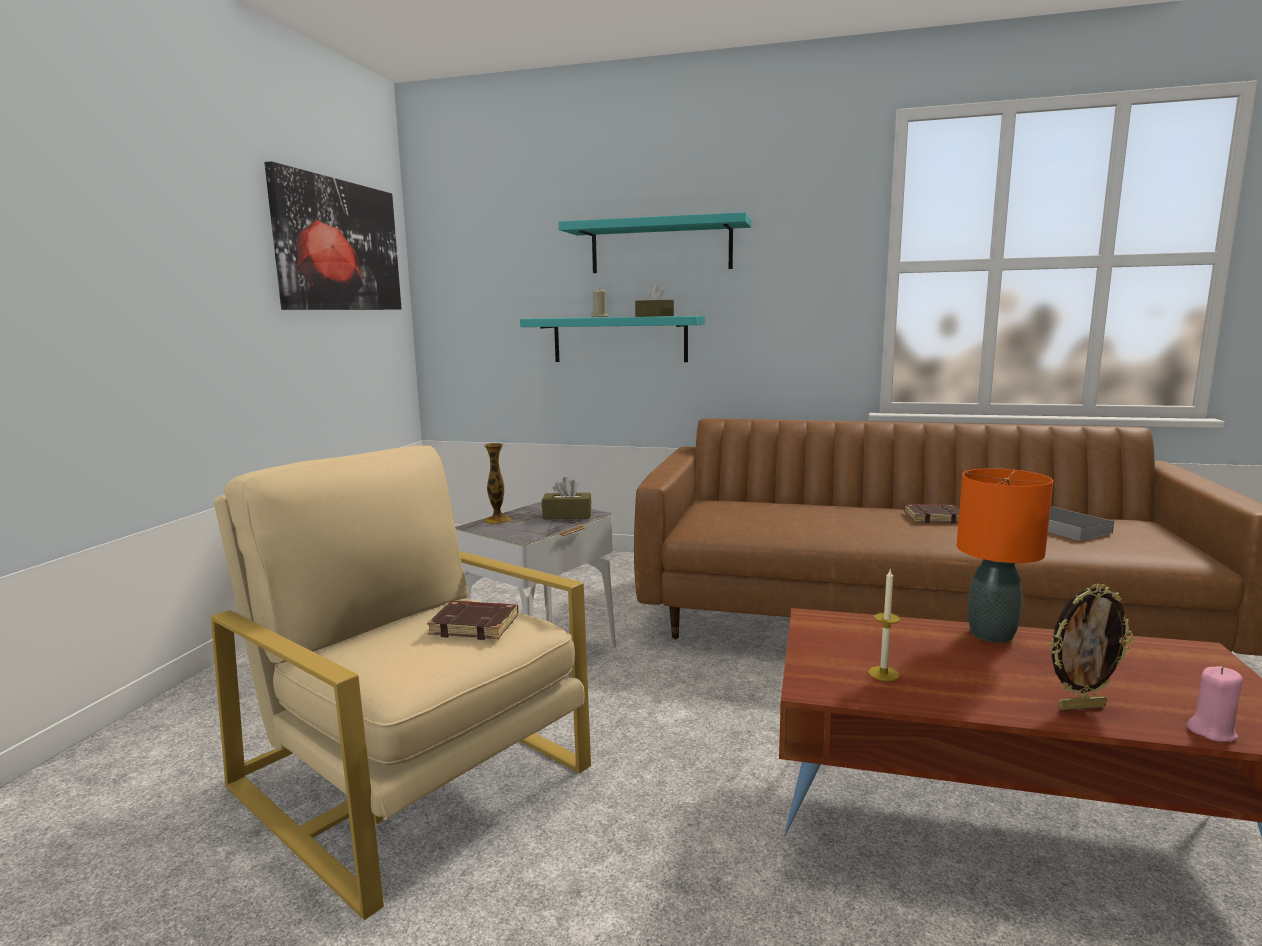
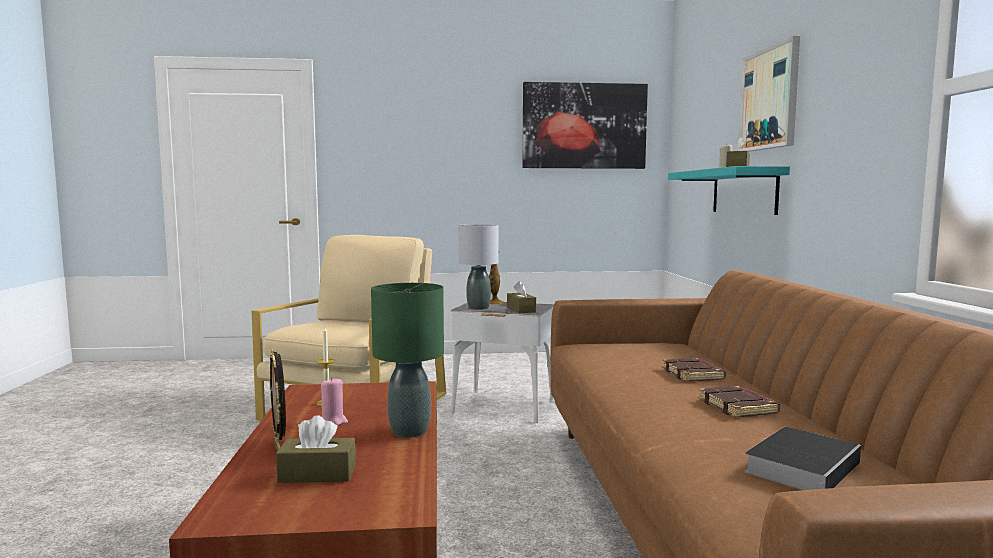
camera: 70 degrees right, 5 degrees down
brown book [427,601,518,640] -> brown book moved to [662,358,726,381]
turquoise shelf [559,212,751,273] -> picture [738,36,800,152]
orange table lamp [957,468,1053,643] -> green table lamp [371,283,444,438]
pink candle [1186,666,1243,742] -> pink candle moved to [321,377,348,425]
none -> brown tissue box [276,415,356,483]
none -> grey table lamp [458,224,499,310]

